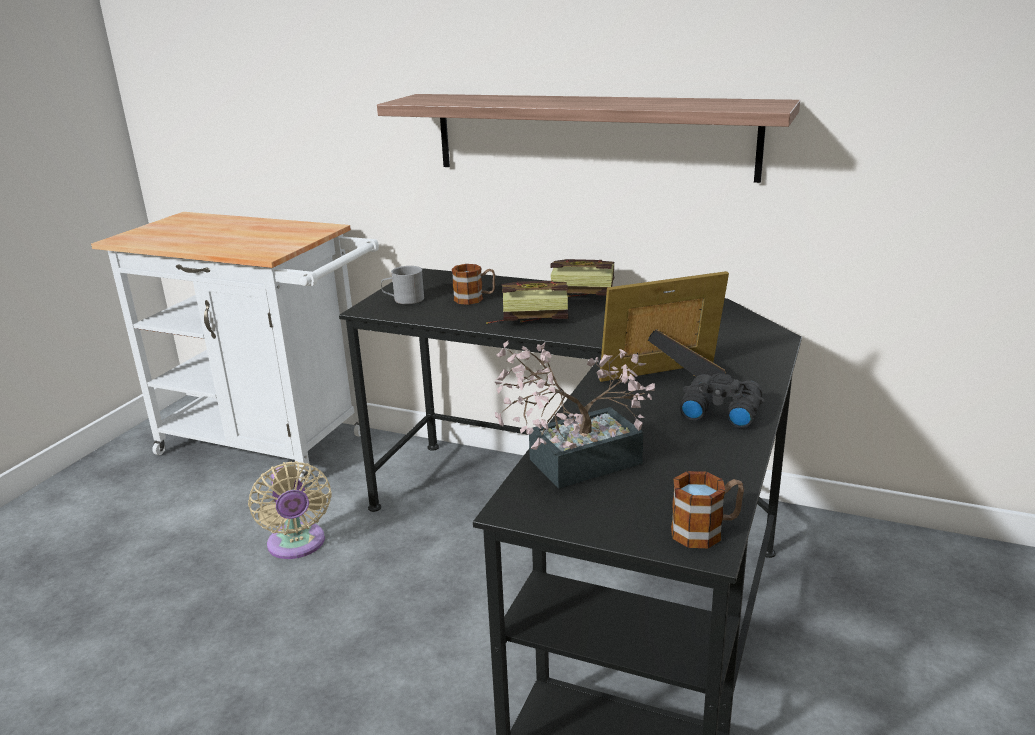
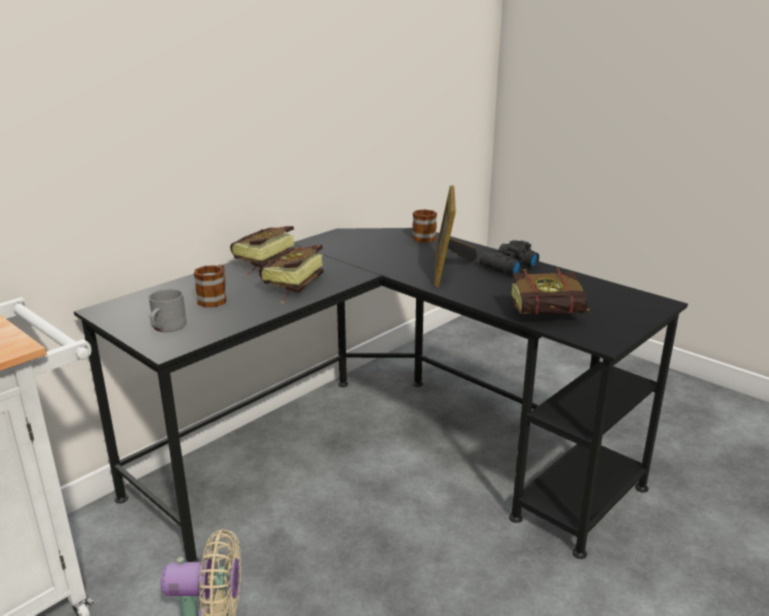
camera: 70 degrees left, 0 degrees up
shelf [377,94,800,183] -> none
potted plant [495,341,655,489] -> book [510,268,590,314]
mug [671,471,744,548] -> mug moved to [412,209,437,243]

